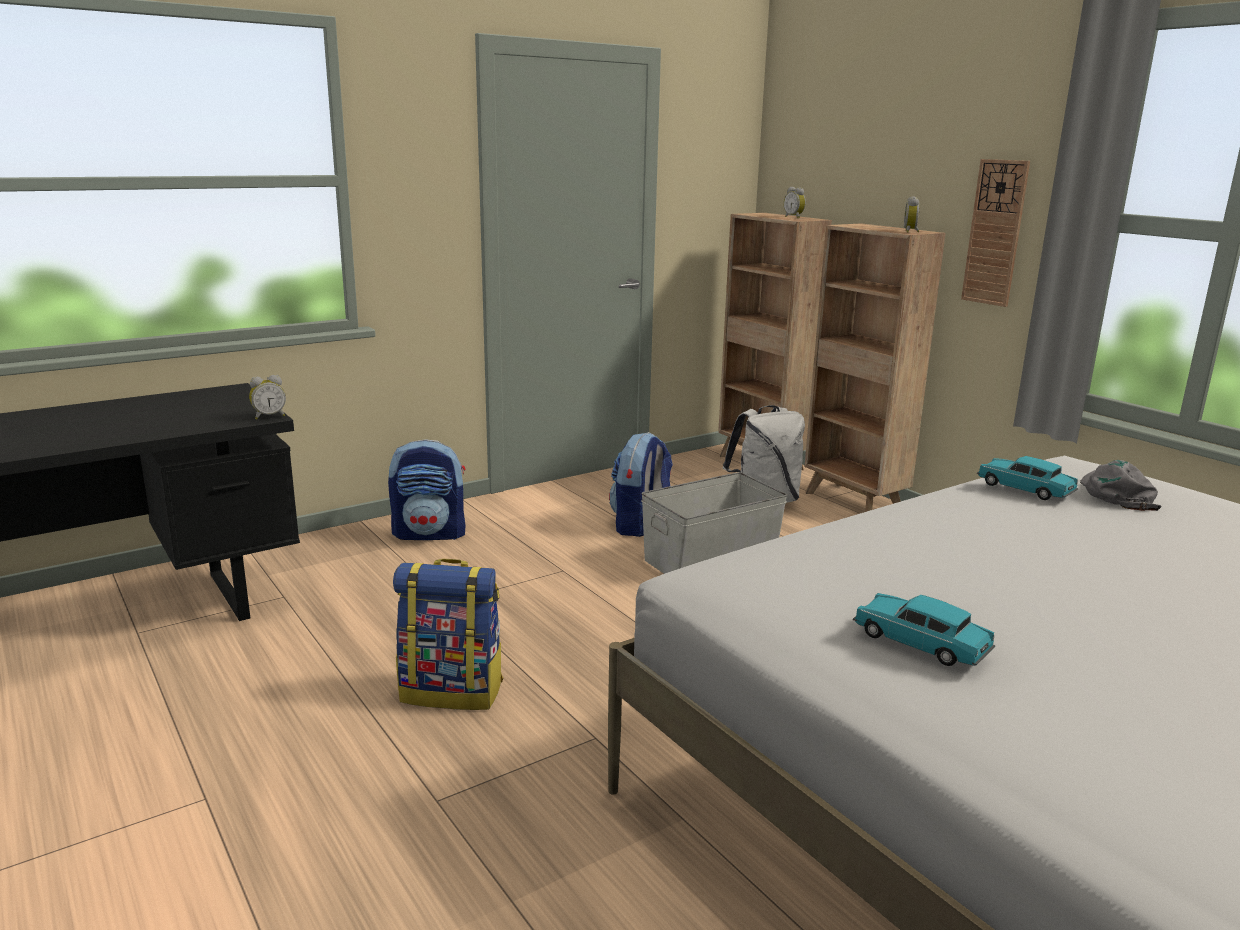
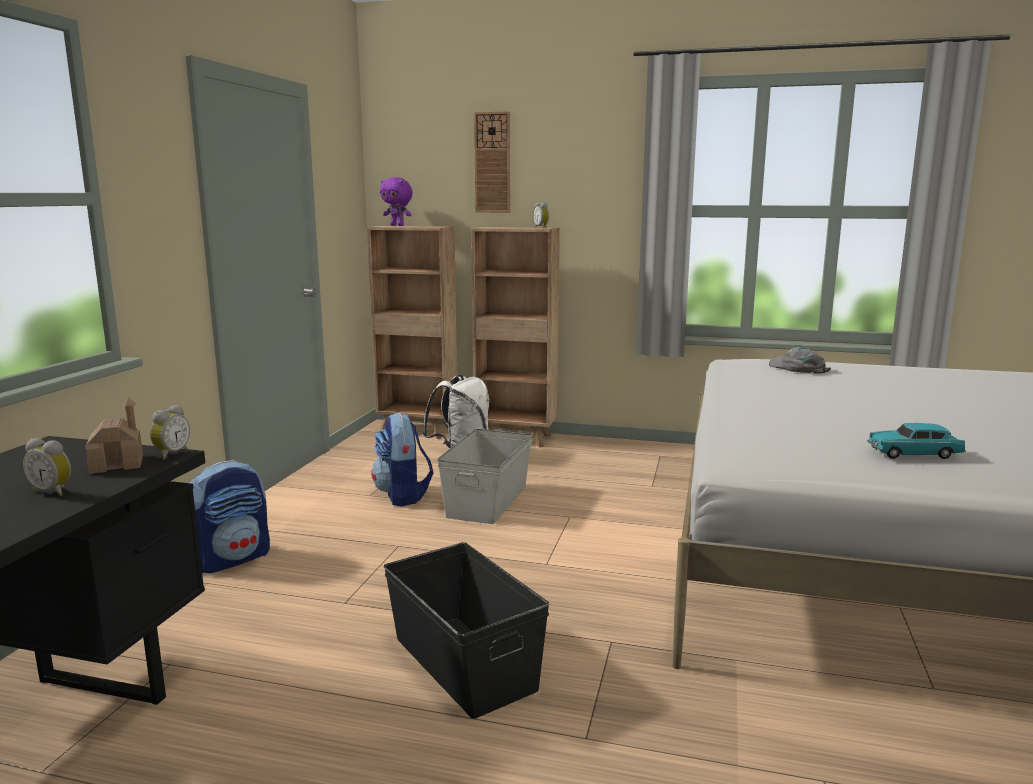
camera: 40 degrees left, 5 degrees down
backpack [393,559,503,710] -> black storage box [384,542,550,719]
alarm clock [784,187,806,218] -> alarm clock moved to [23,438,71,496]
wall clock [961,159,1030,307] -> wall clock moved to [474,111,510,213]
turquoise toy car [977,456,1078,500] -> none
none -> toy house [86,397,143,474]
none -> purple plush toy [380,177,413,226]

